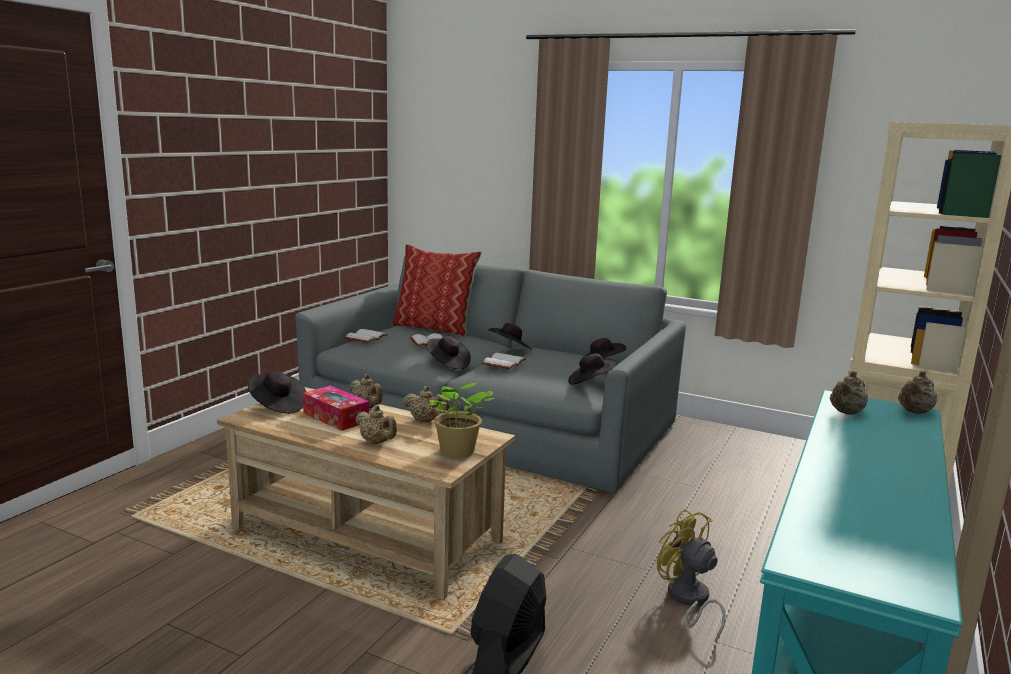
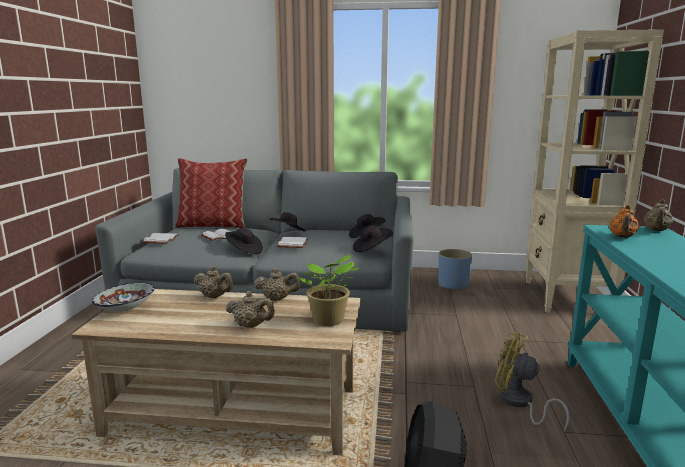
camera: 20 degrees left, 0 degrees up
black hat [248,371,306,414] -> bowl [92,282,155,312]
tissue box [303,386,369,431] -> none
beige teapot [830,371,868,415] -> orange teapot [609,205,639,238]
none -> blue planter [439,249,472,291]

